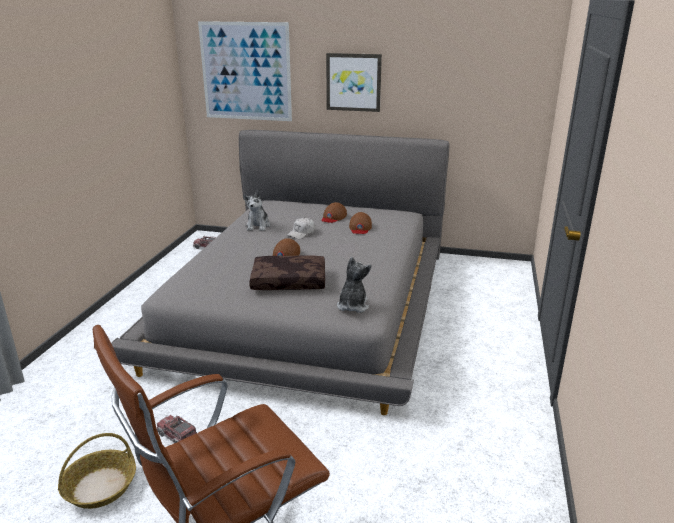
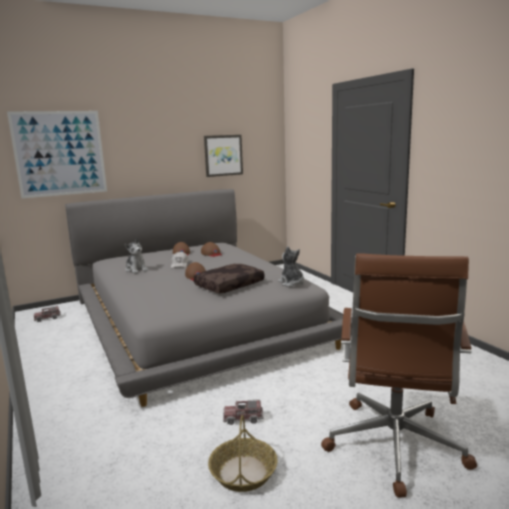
camera: 40 degrees left, 10 degrees down
picture [326,53,382,112] -> picture moved to [204,135,243,177]

